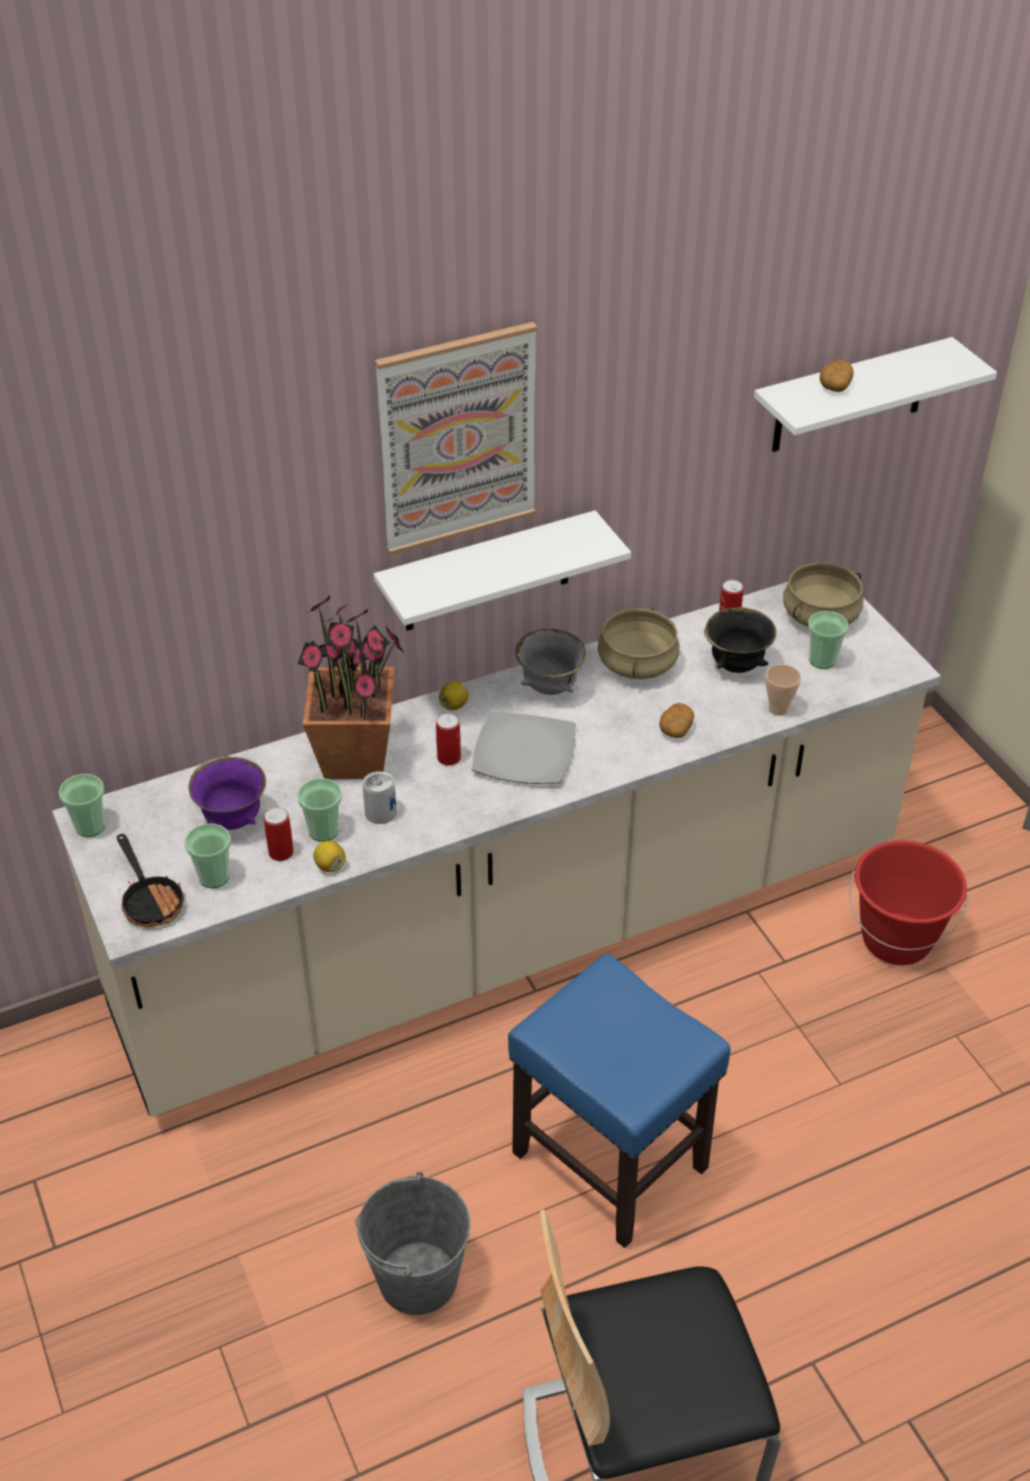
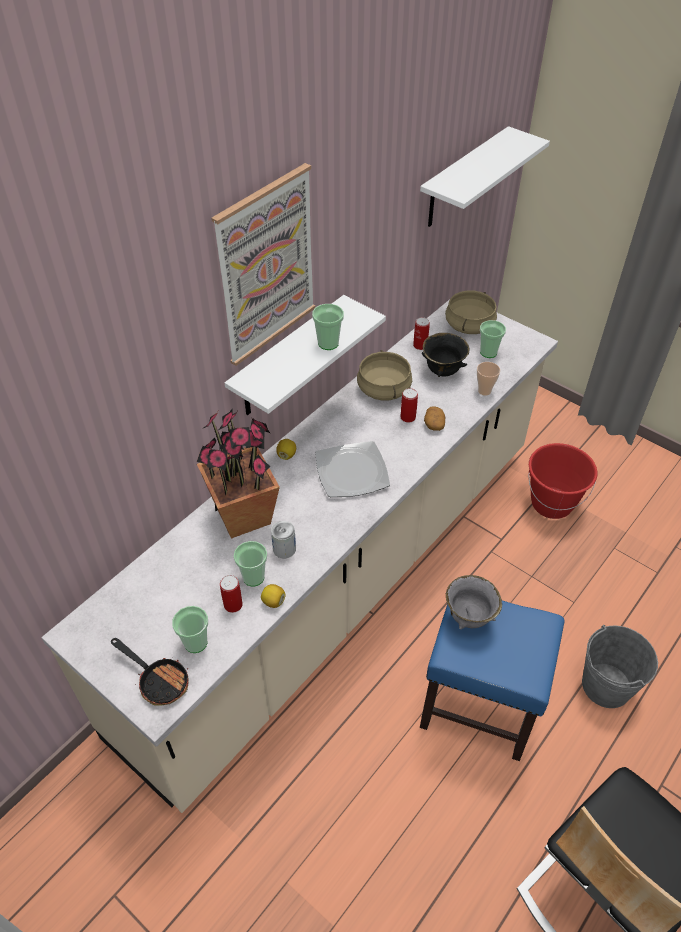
camera: 25 degrees left, 5 degrees up
cup [59,774,105,837] -> cup moved to [312,304,344,350]
purple bowl [189,756,266,830] -> none
grey bucket [355,1172,470,1315] -> grey bucket moved to [582,625,658,708]
can [436,713,461,766] -> can moved to [401,388,418,423]
grey bowl [515,629,586,695] -> grey bowl moved to [446,575,502,629]
potato [820,360,854,392] -> none

